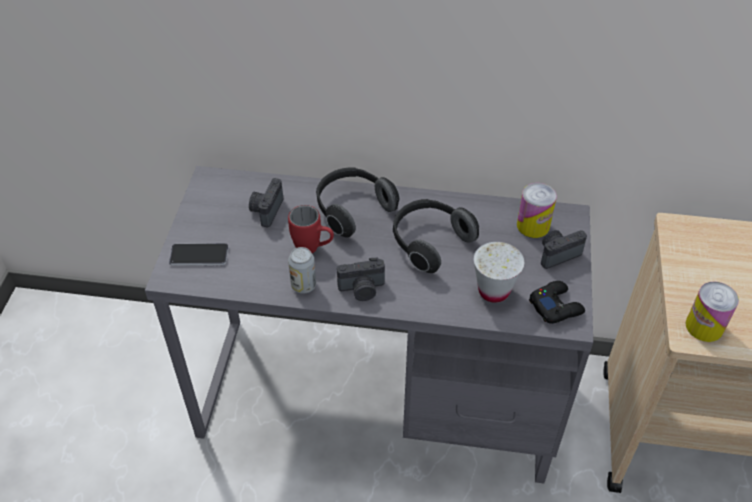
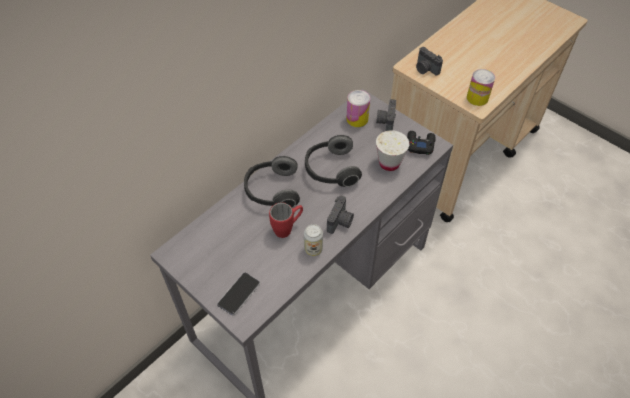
camera: 55 degrees left, 5 degrees up
camera [249,178,283,228] -> camera moved to [416,47,443,76]

